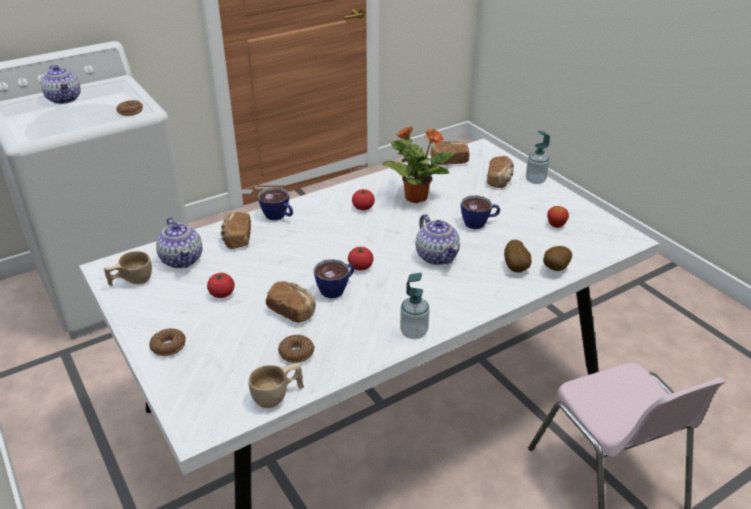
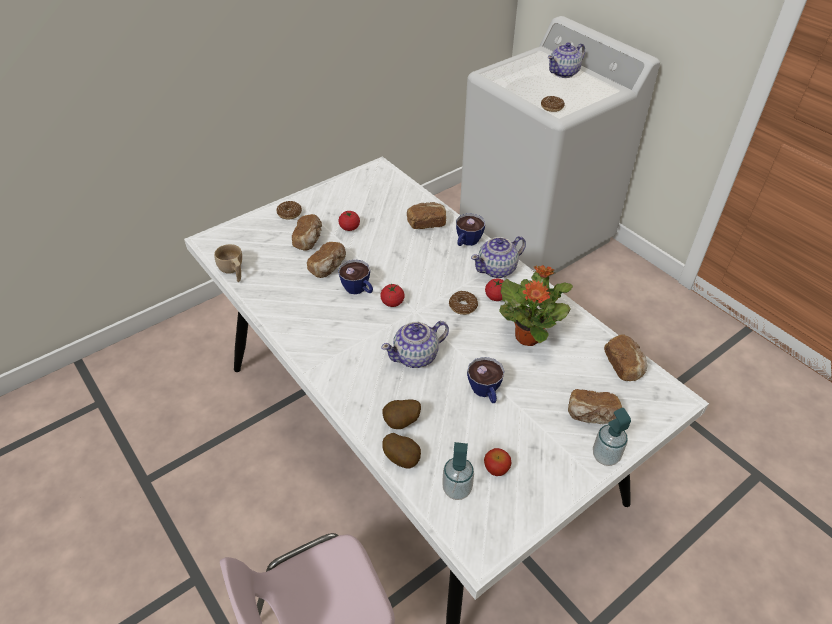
camera: 85 degrees right, 10 degrees up
beige cup [104,251,152,286] -> none
teapot [156,217,202,268] -> teapot moved to [471,236,526,278]
donut [278,335,314,363] -> donut moved to [449,291,478,315]
soap dispenser [400,273,429,339] -> soap dispenser moved to [442,442,474,500]
none -> bread [292,214,322,251]

